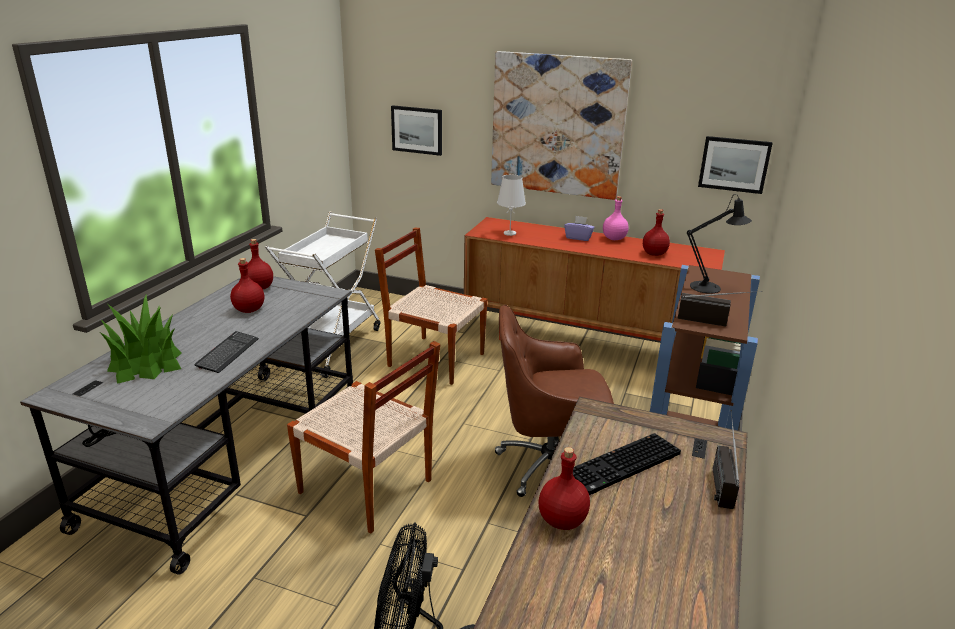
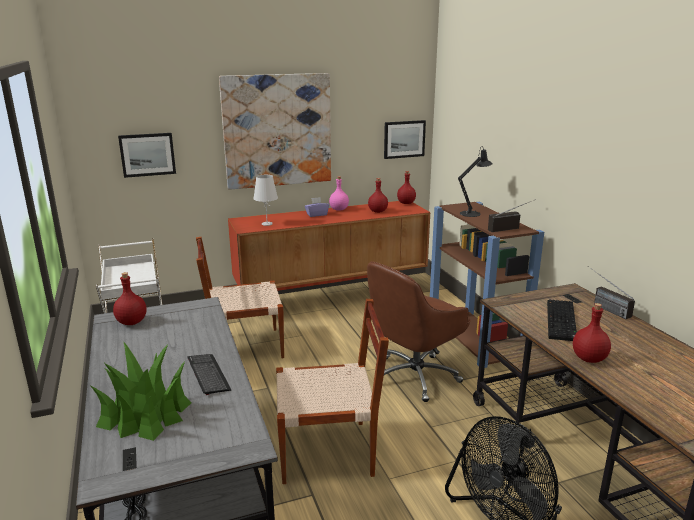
camera: 40 degrees left, 5 degrees down
red bottle [230,258,264,313] -> red bottle moved to [397,171,416,204]

